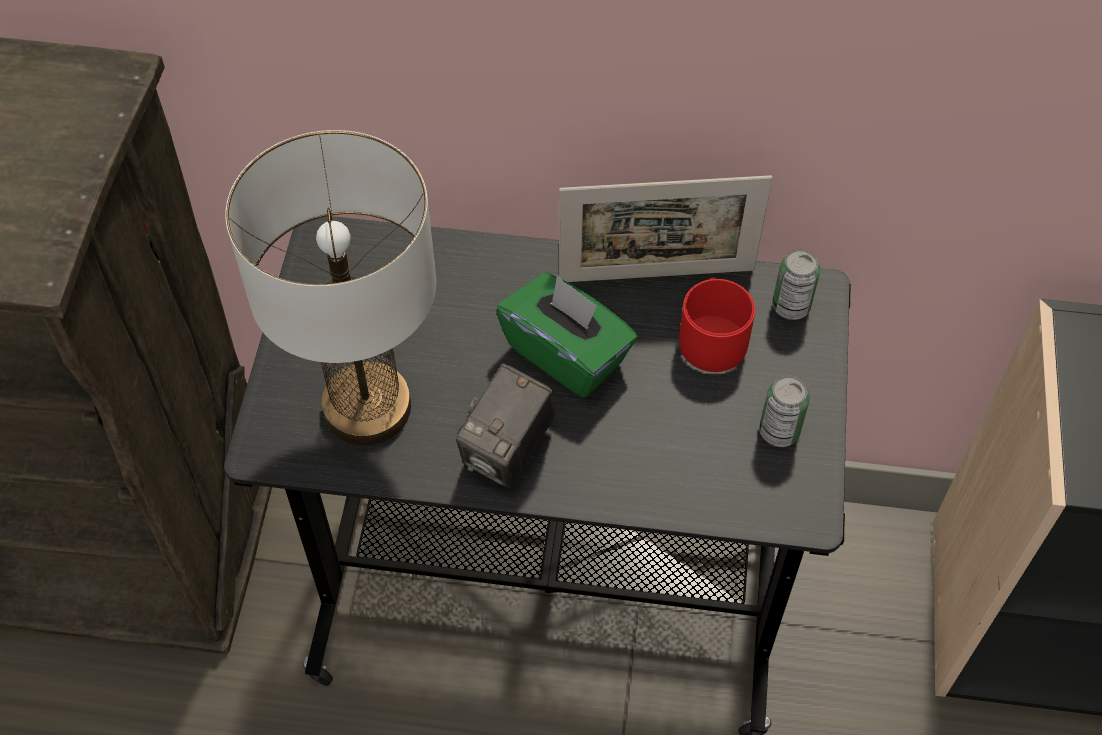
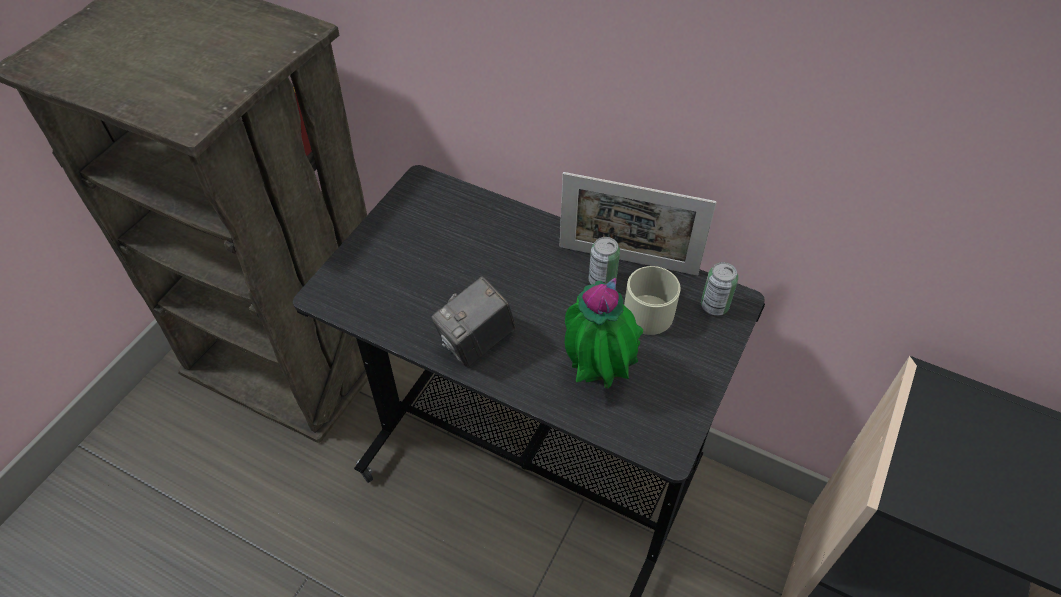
camera: 20 degrees right, 5 degrees down
table lamp [225,130,436,445] -> none
green tissue box [496,273,637,398] -> none
red mug [679,277,755,372] -> beige mug [624,266,681,335]
can [759,376,810,447] -> can moved to [589,237,620,284]
none -> potted plant [565,278,643,389]

